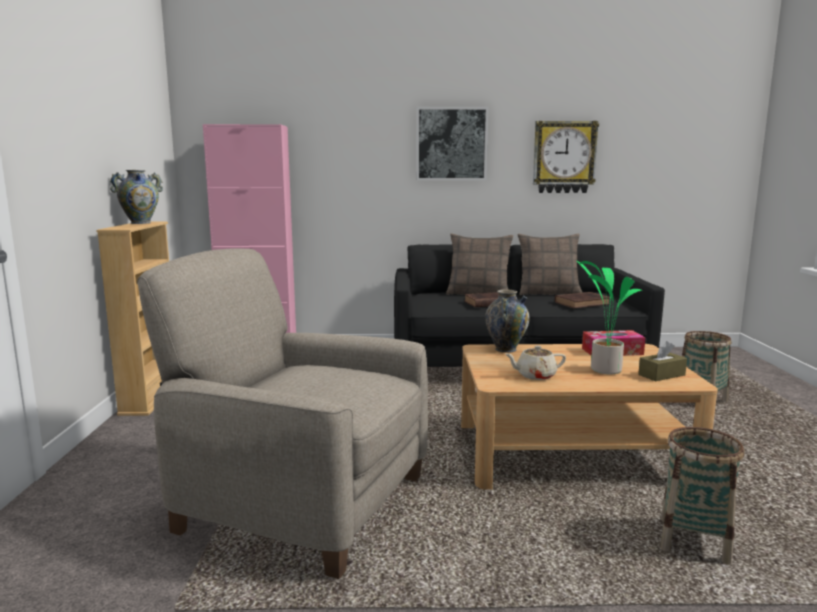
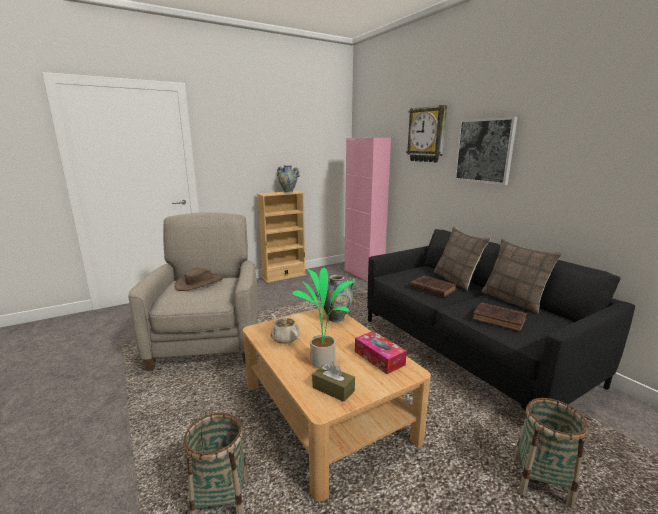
camera: 60 degrees right, 5 degrees up
wall clock [533,121,599,193] -> wall clock moved to [406,105,447,162]
none -> brown hat [174,268,223,291]

